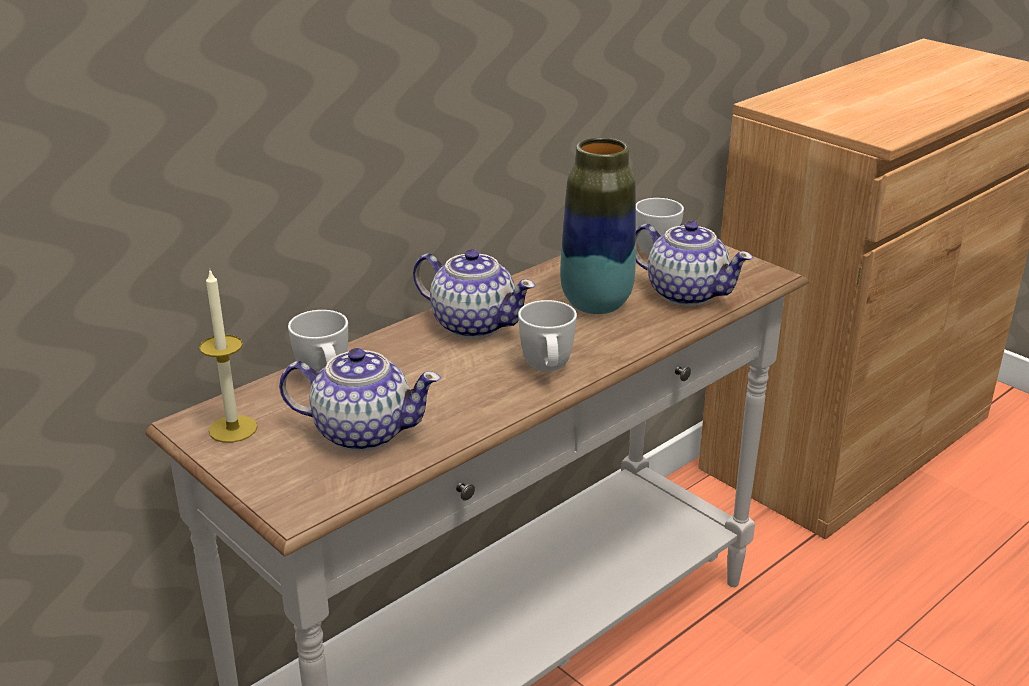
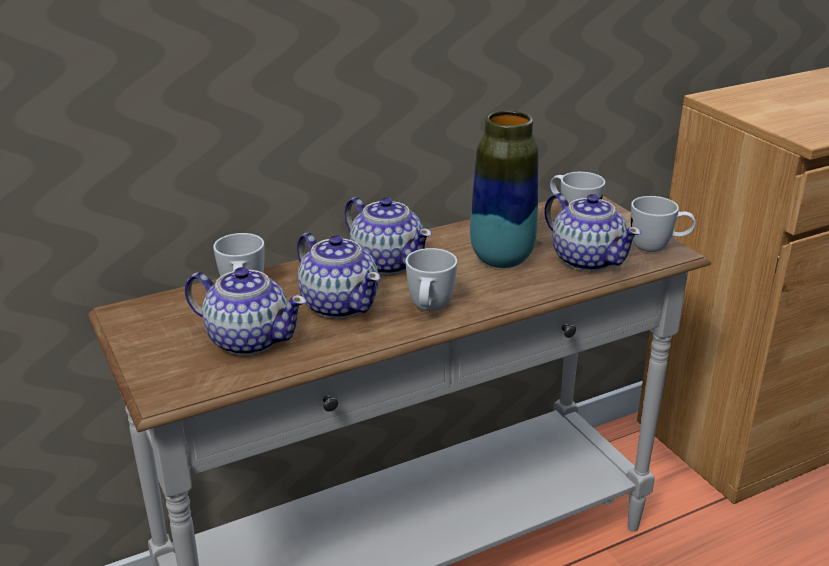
camera: 15 degrees right, 0 degrees up
candle [199,271,258,443] -> none
none -> teapot [297,233,381,319]
none -> white mug [631,196,696,252]

